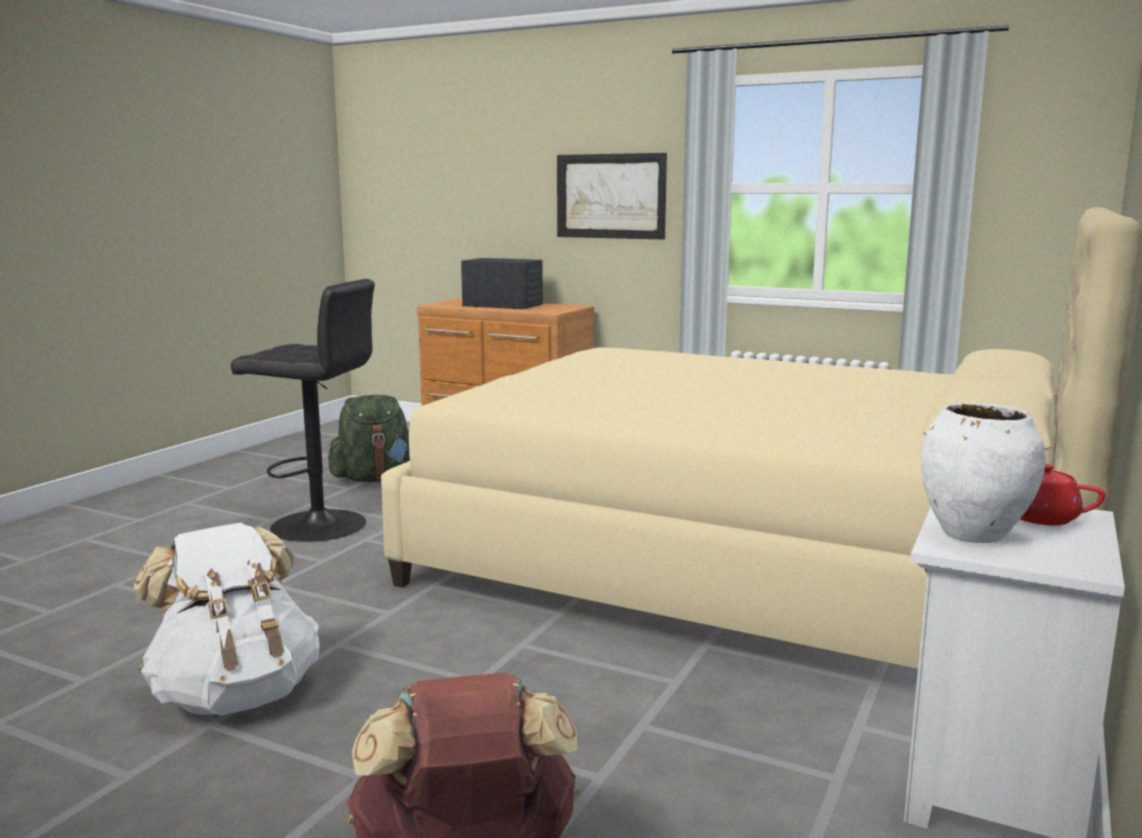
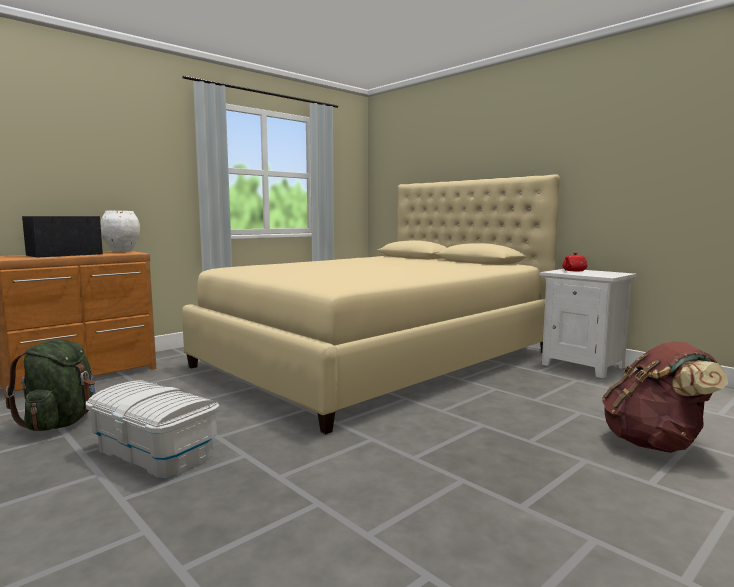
camera: 70 degrees left, 5 degrees down
white backpack [134,523,320,715] -> none
black stool [231,279,375,542] -> white storage box [86,380,220,479]
picture [557,153,667,239] -> none
white vase [921,403,1045,543] -> white vase moved to [100,210,140,252]

